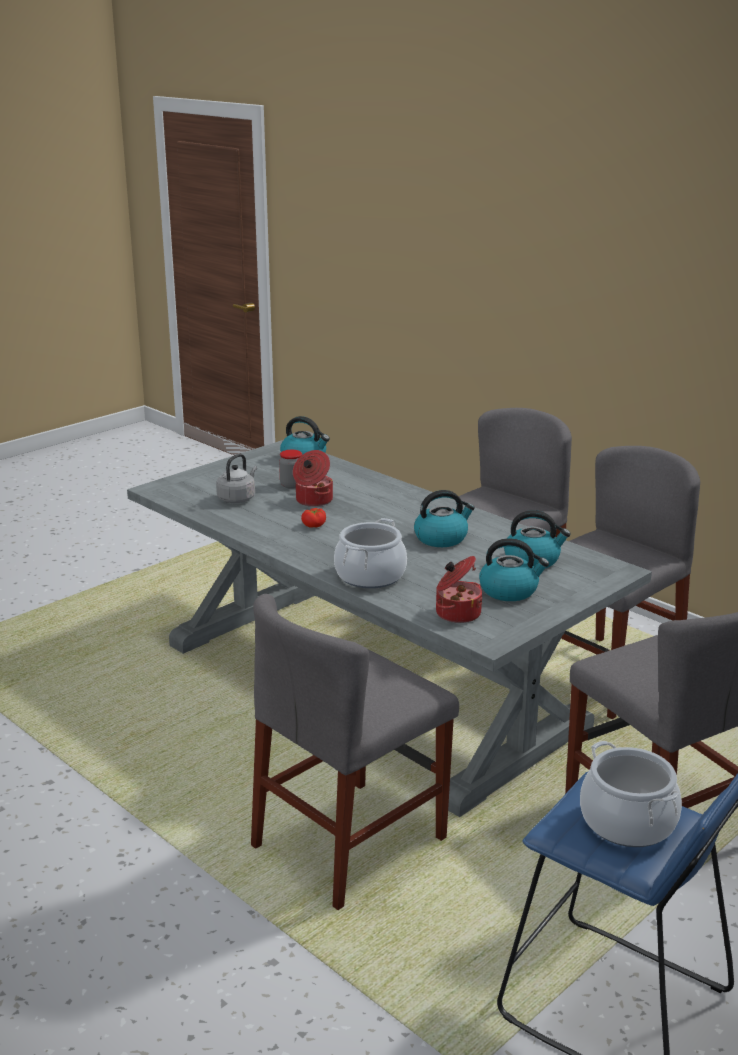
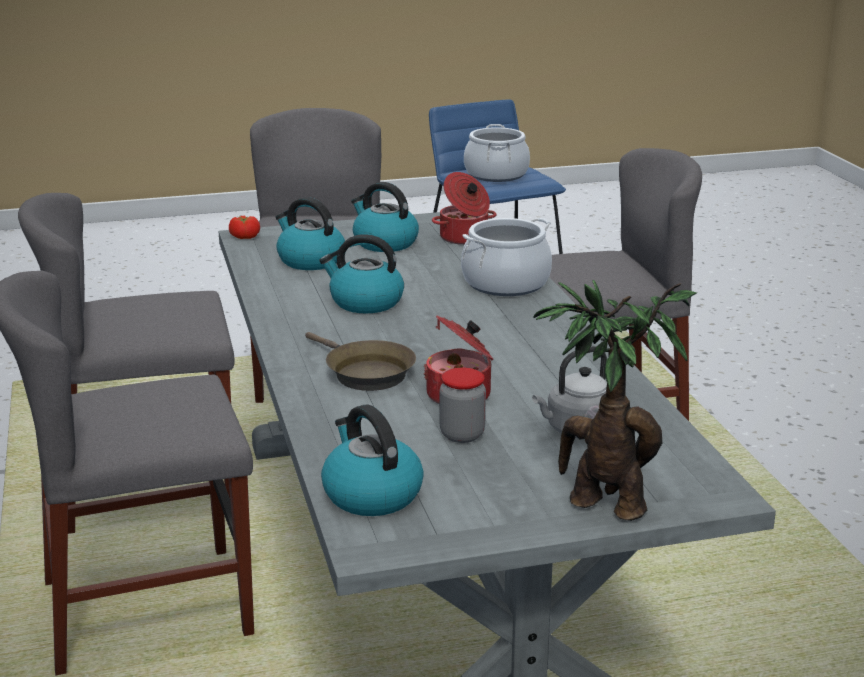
camera: 150 degrees left, 0 degrees up
tomato [301,508,326,528] -> tomato moved to [229,216,260,239]
none -> brown frying pan [305,332,416,391]
none -> potted plant [533,280,697,521]

